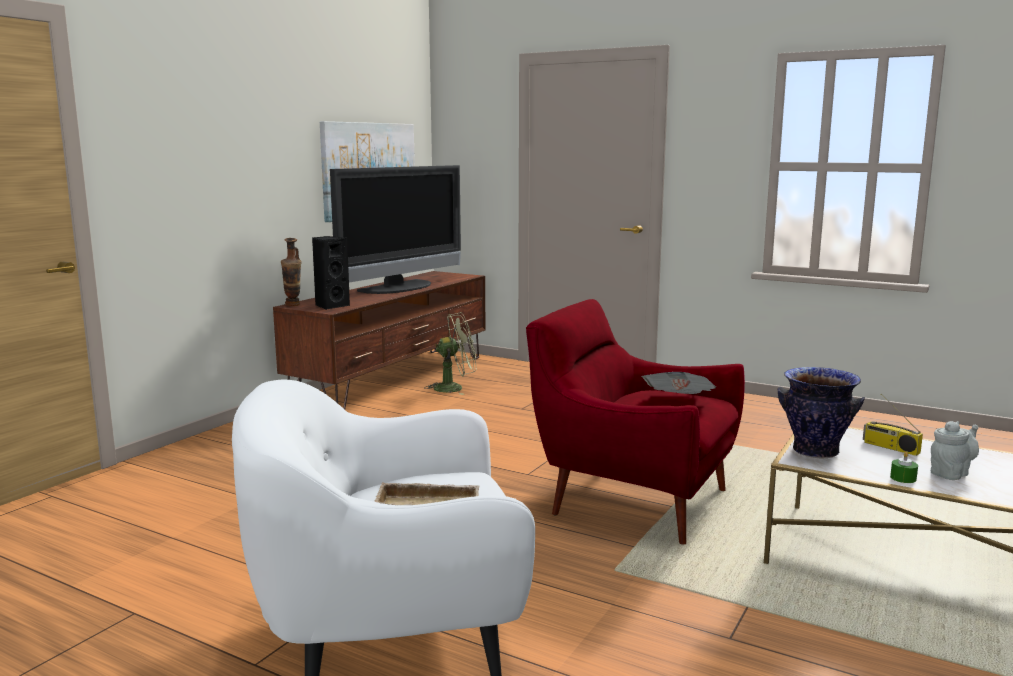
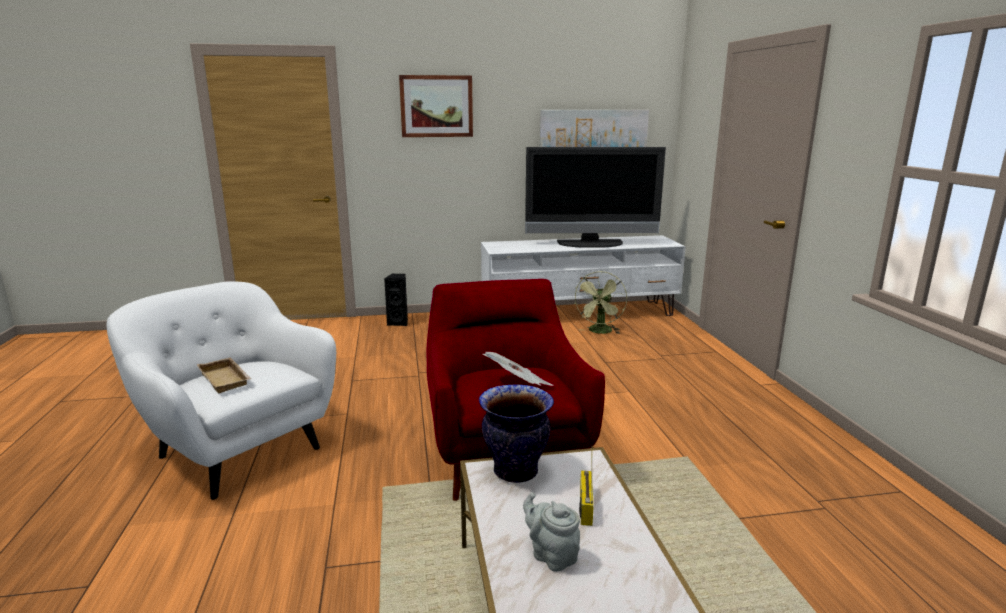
camera: 50 degrees right, 5 degrees up
brown tv stand [273,271,485,409] -> white tv stand [481,235,686,316]
vase [281,238,302,306] -> none
black speaker [312,236,350,310] -> black speaker moved to [384,274,408,326]
green fan [424,312,476,395] -> green fan turned 75 degrees clockwise [573,271,627,334]
green candle [890,451,918,483] -> none
grey teapot [931,421,979,480] -> grey teapot turned 150 degrees counterclockwise [523,492,580,572]
none -> picture [399,75,473,137]

